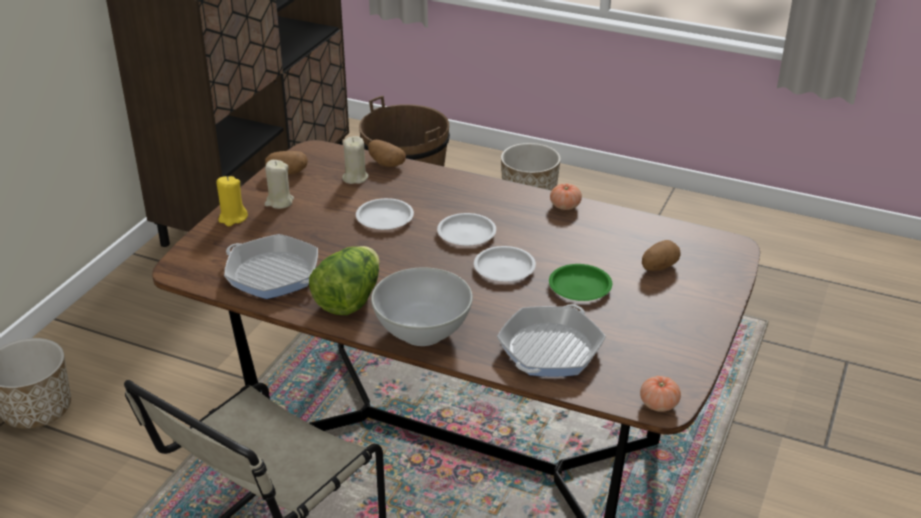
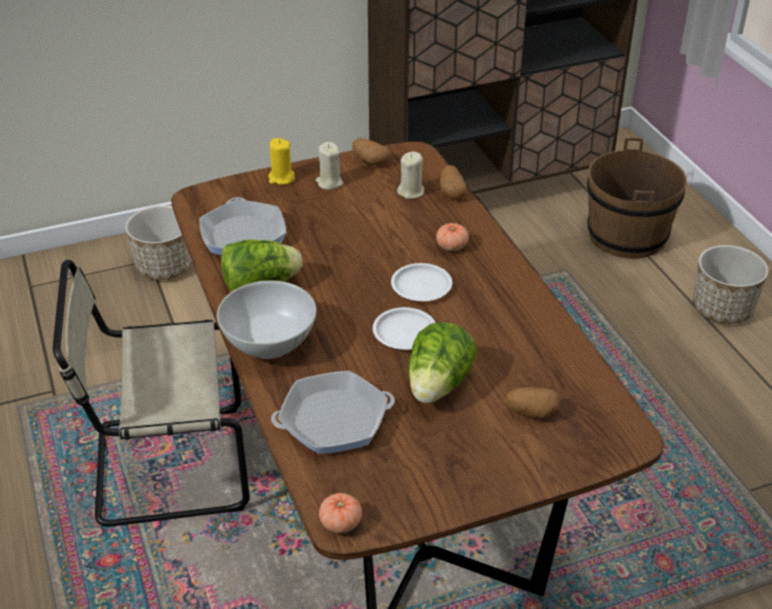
camera: 45 degrees right, 5 degrees up
white plate [356,198,414,230] -> none
green plate [549,264,612,301] -> lettuce [408,322,477,403]
tomato [550,183,582,210] -> tomato moved to [436,223,469,251]

